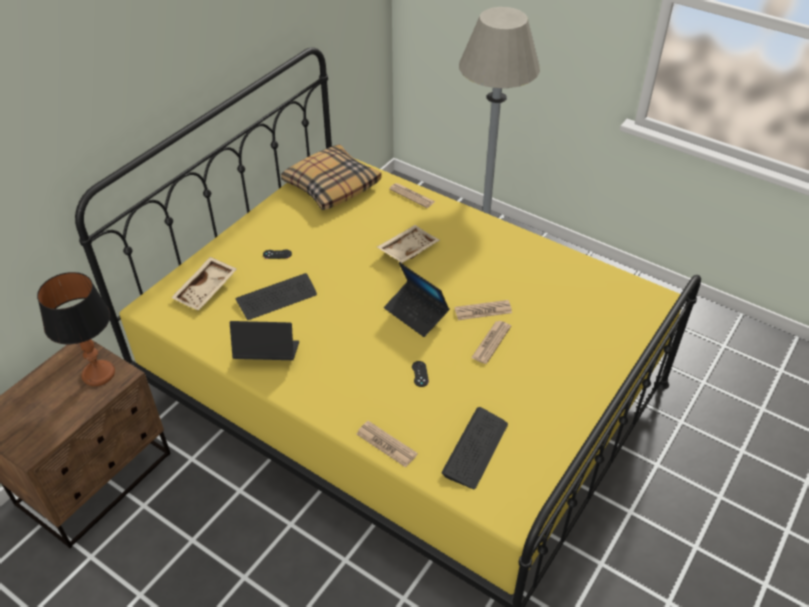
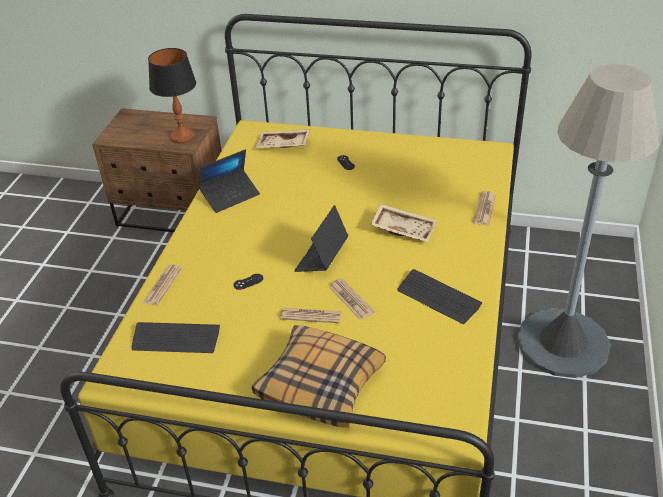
camera: 70 degrees right, 5 degrees down
laptop [230,321,299,360] -> laptop turned 75 degrees clockwise [199,149,260,213]
keyboard [235,273,317,320] -> keyboard moved to [397,269,482,324]
pillow [281,144,382,210] -> pillow moved to [252,325,386,427]

